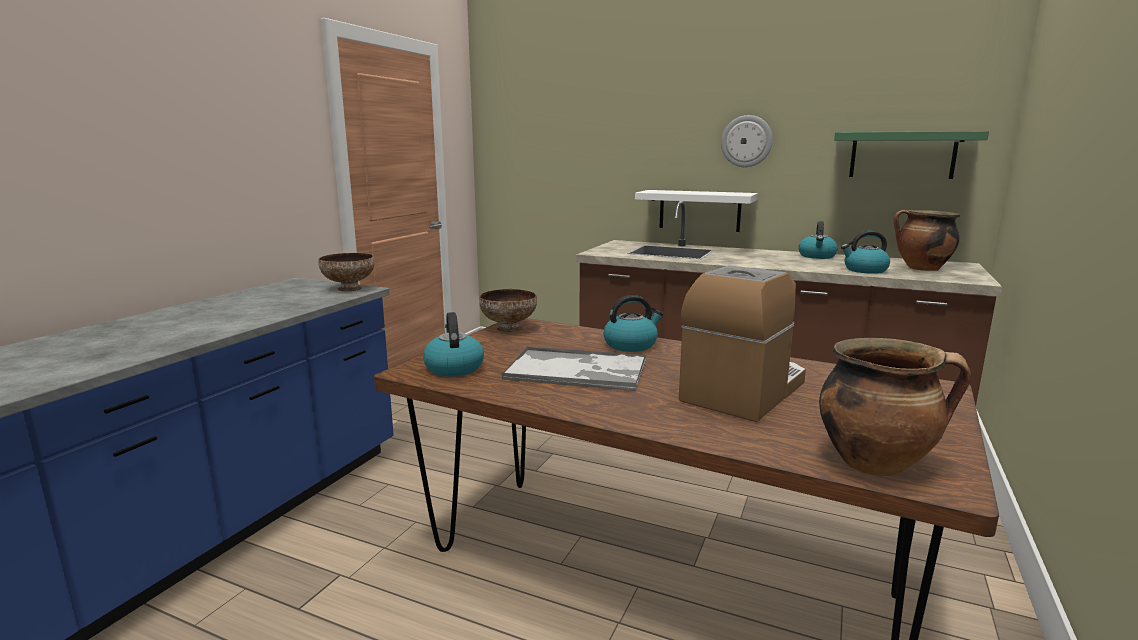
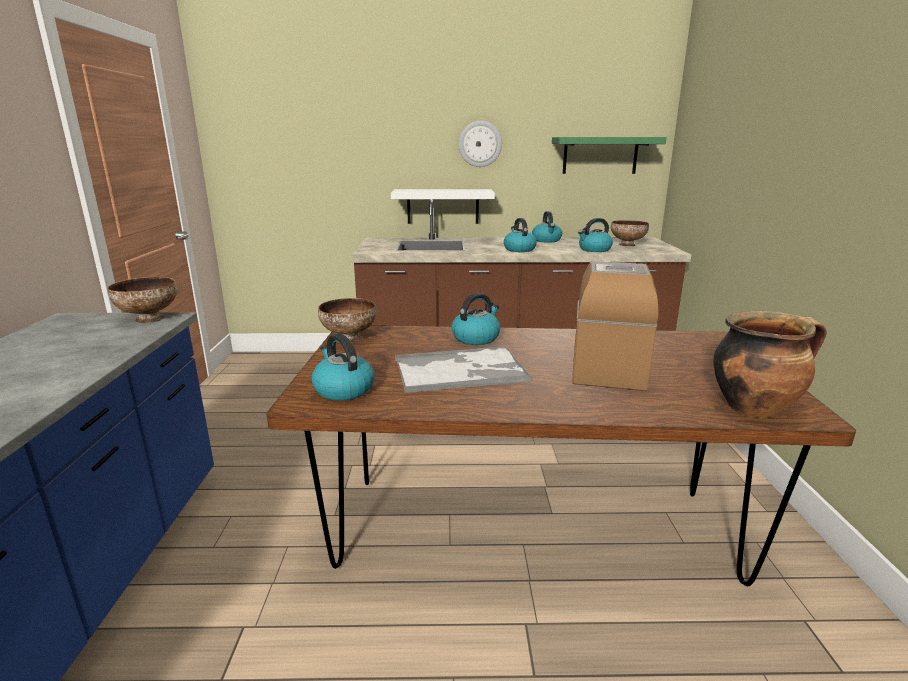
camera: 25 degrees left, 5 degrees up
cooking pot [893,209,960,271] -> bowl [611,220,649,246]
none -> kettle [504,218,537,252]

